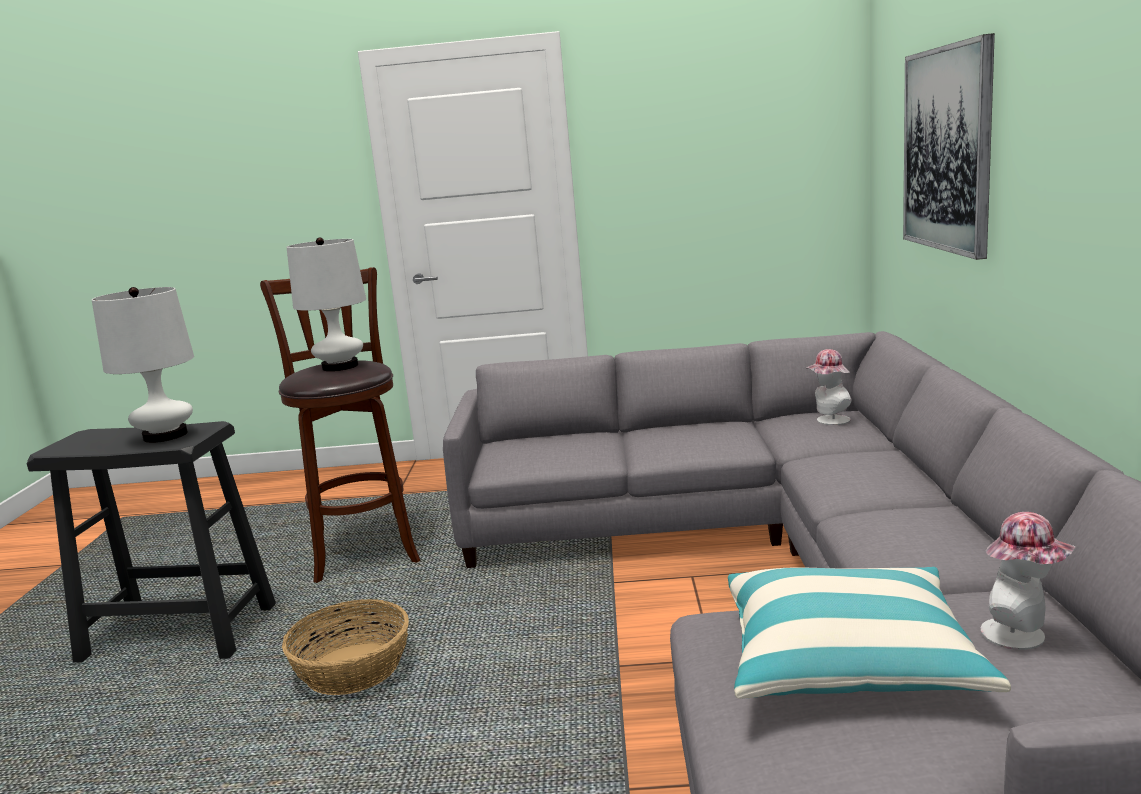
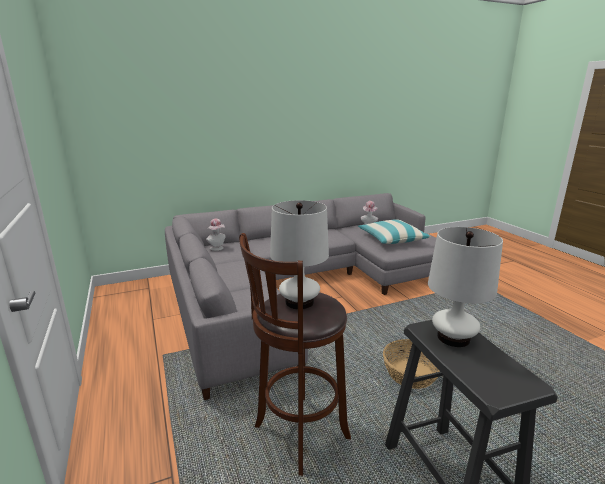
camera: 115 degrees left, 5 degrees up
picture [903,33,995,260] -> none

